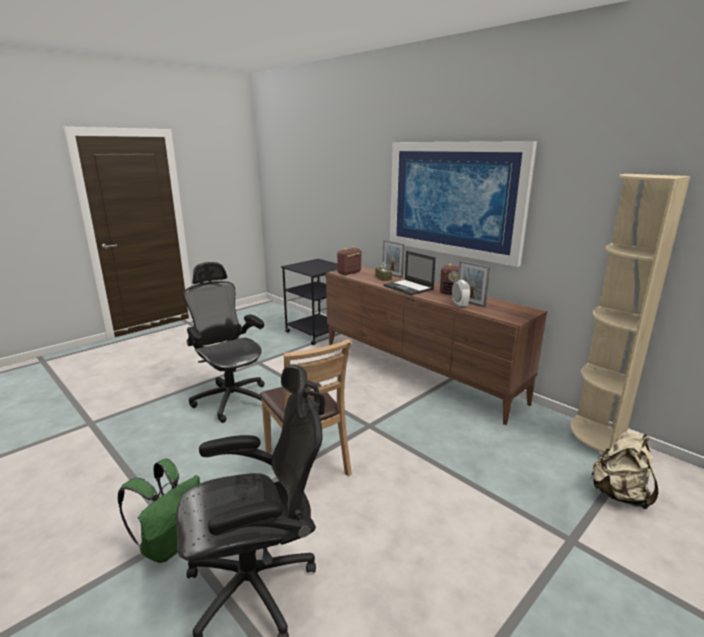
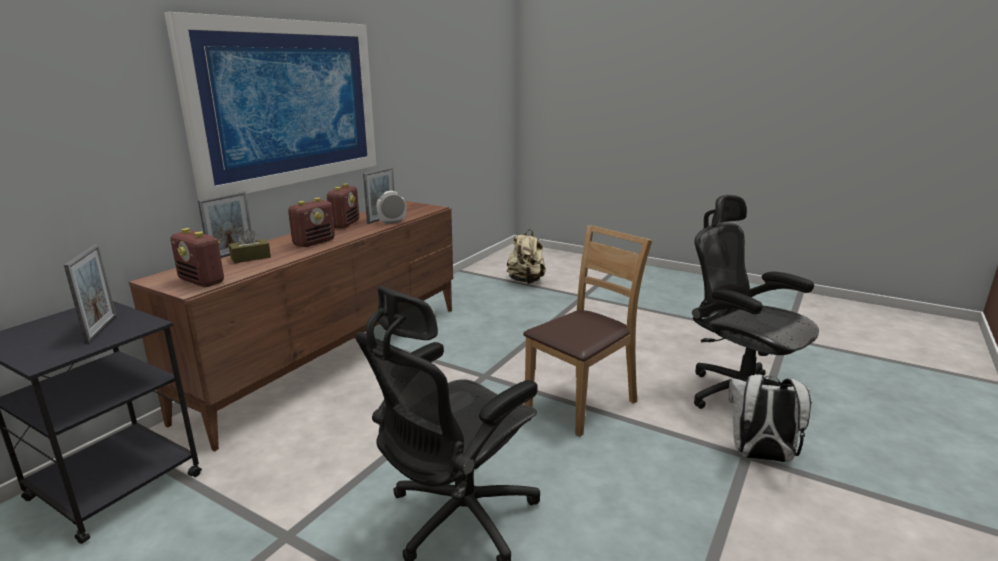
camera: 105 degrees left, 0 degrees up
green backpack [118,459,200,563] -> white backpack [728,374,811,462]
laptop [383,251,436,295] -> radio [288,198,335,247]
beige bookcase [570,174,690,455] -> none
none -> picture frame [64,244,116,344]

